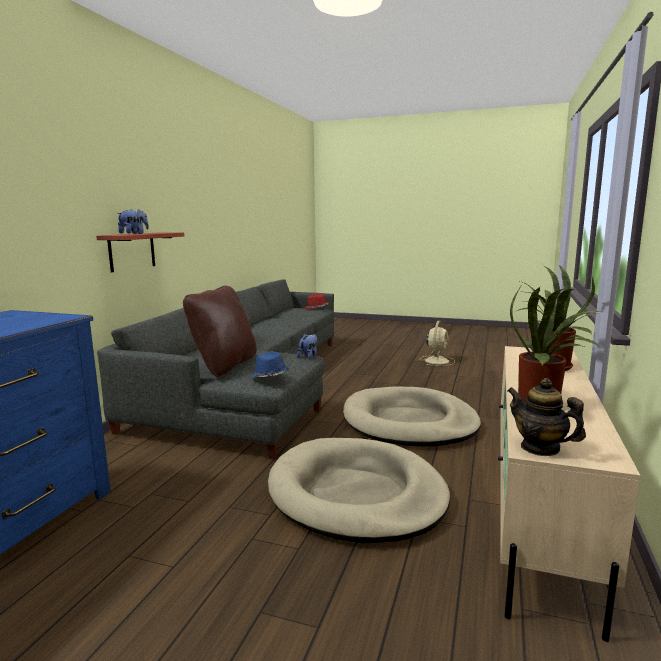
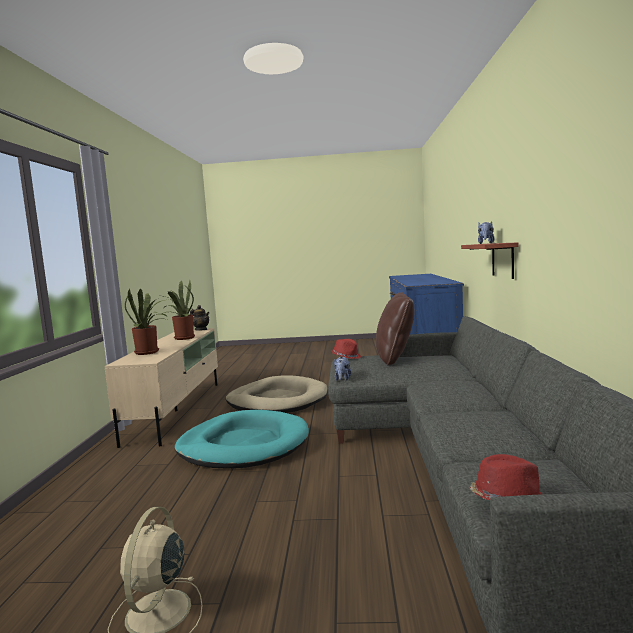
camera: 165 degrees right, 5 degrees down
blue hat [250,351,289,378] -> red hat [331,339,362,359]
beige dog bed [343,387,481,447] -> turquoise dog bed [174,410,309,469]

